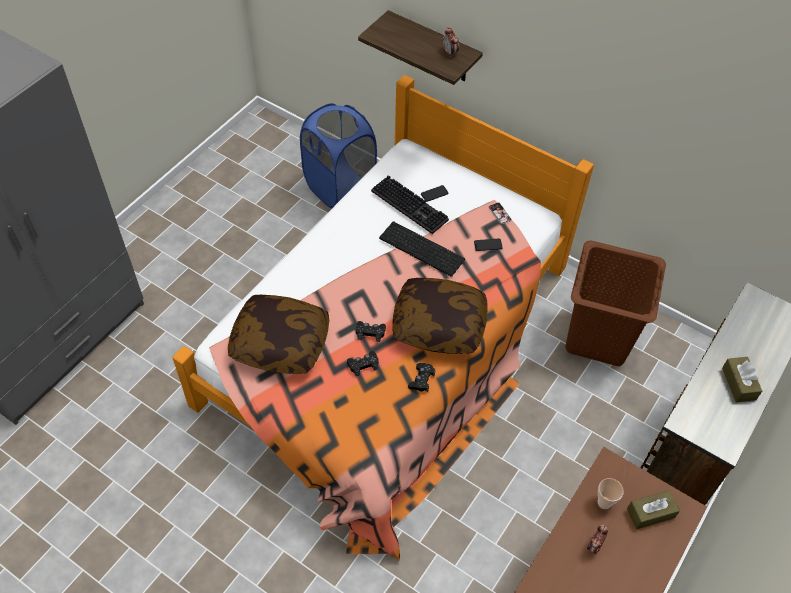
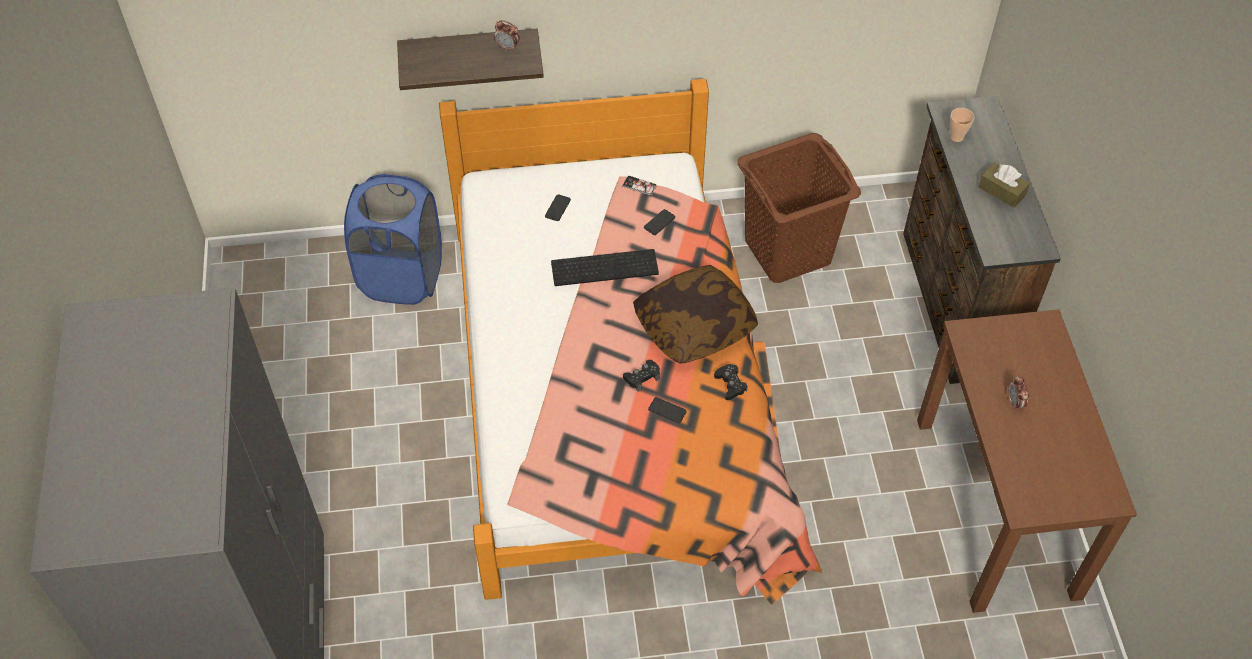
camera: 40 degrees left, 0 degrees up
pillow [228,295,330,374] -> none
black game controller [347,351,378,376] -> phone [648,397,687,423]
keyboard [371,175,449,234] -> none
cup [597,478,624,509] -> cup moved to [950,108,974,142]
brown tissue box [627,490,680,529] -> none

